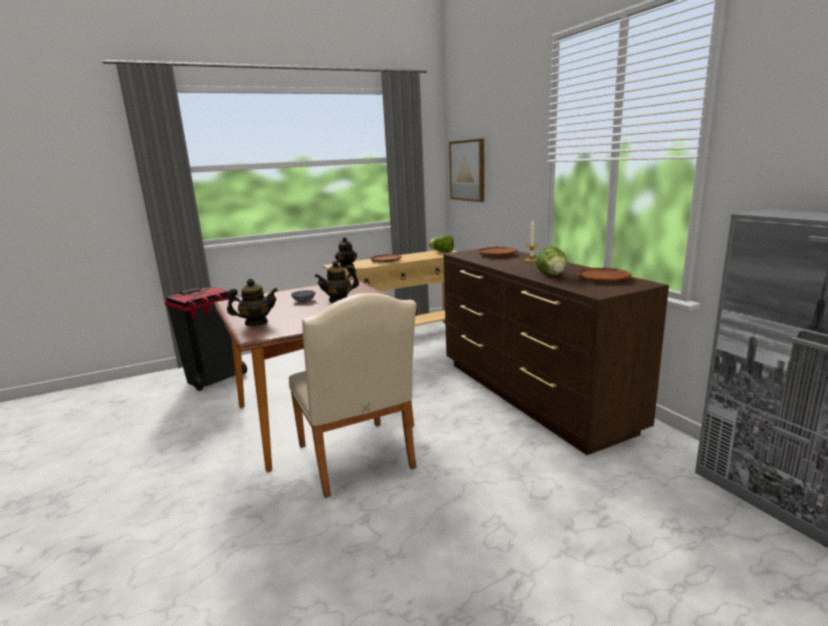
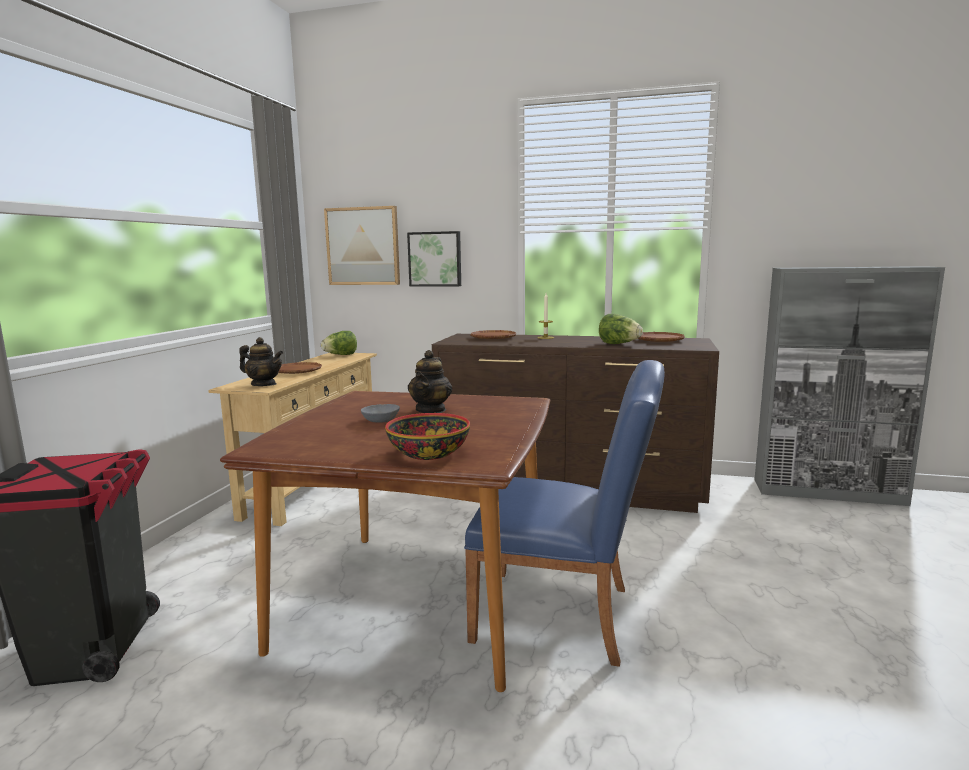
camera: 50 degrees left, 5 degrees down
teapot [227,279,278,326] -> bowl [385,413,470,460]
beige chair [289,293,417,498] -> blue chair [464,360,665,667]
none -> picture [407,231,461,287]

